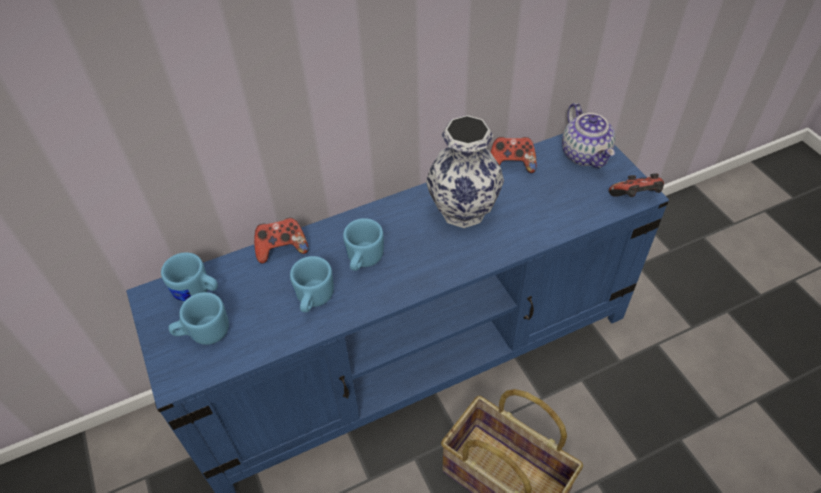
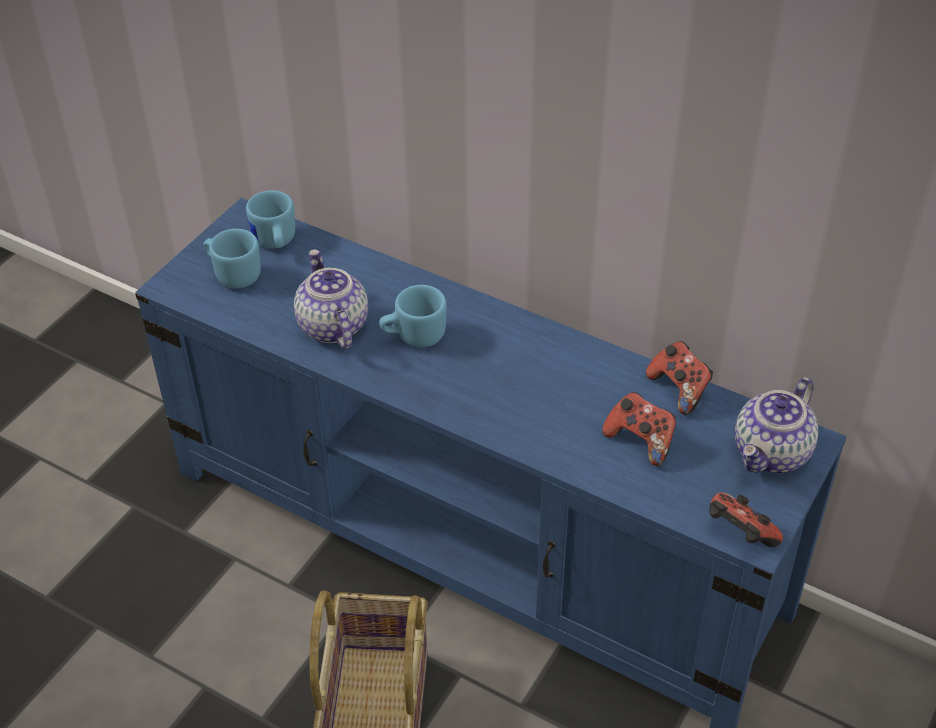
camera: 55 degrees right, 5 degrees down
game controller [254,218,309,263] -> game controller moved to [603,392,676,466]
blue mug [290,256,334,312] -> teapot [294,249,368,349]
vase [426,115,504,228] -> none

